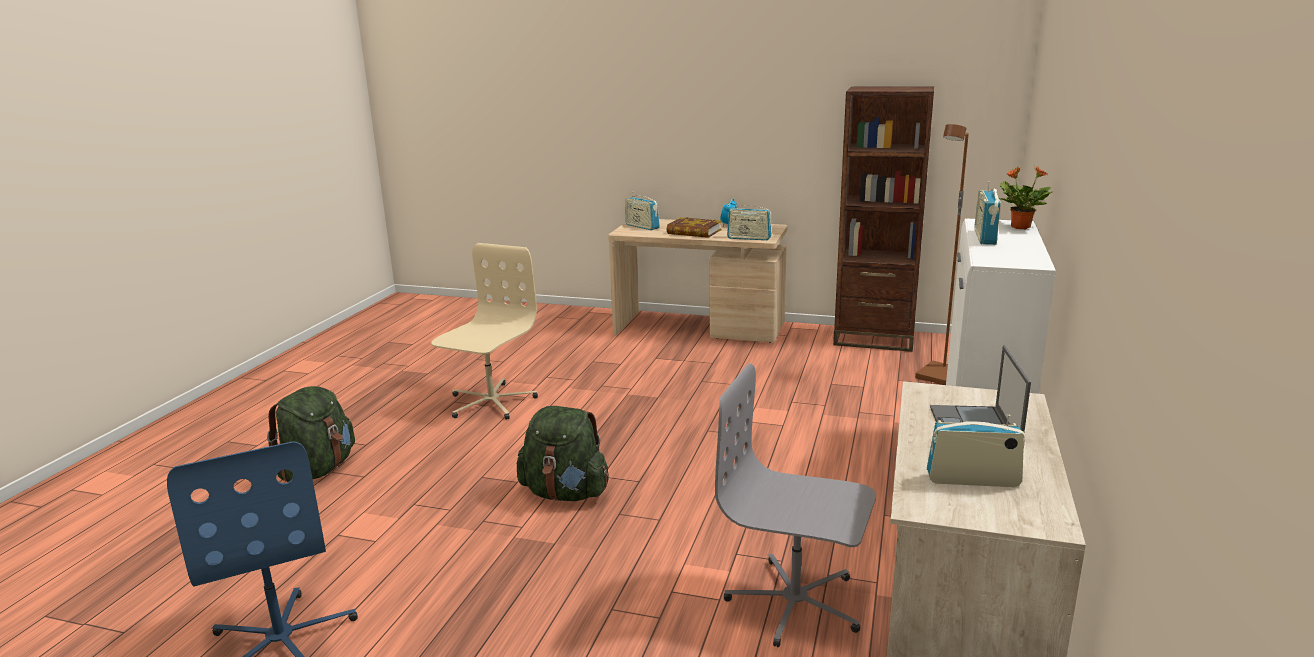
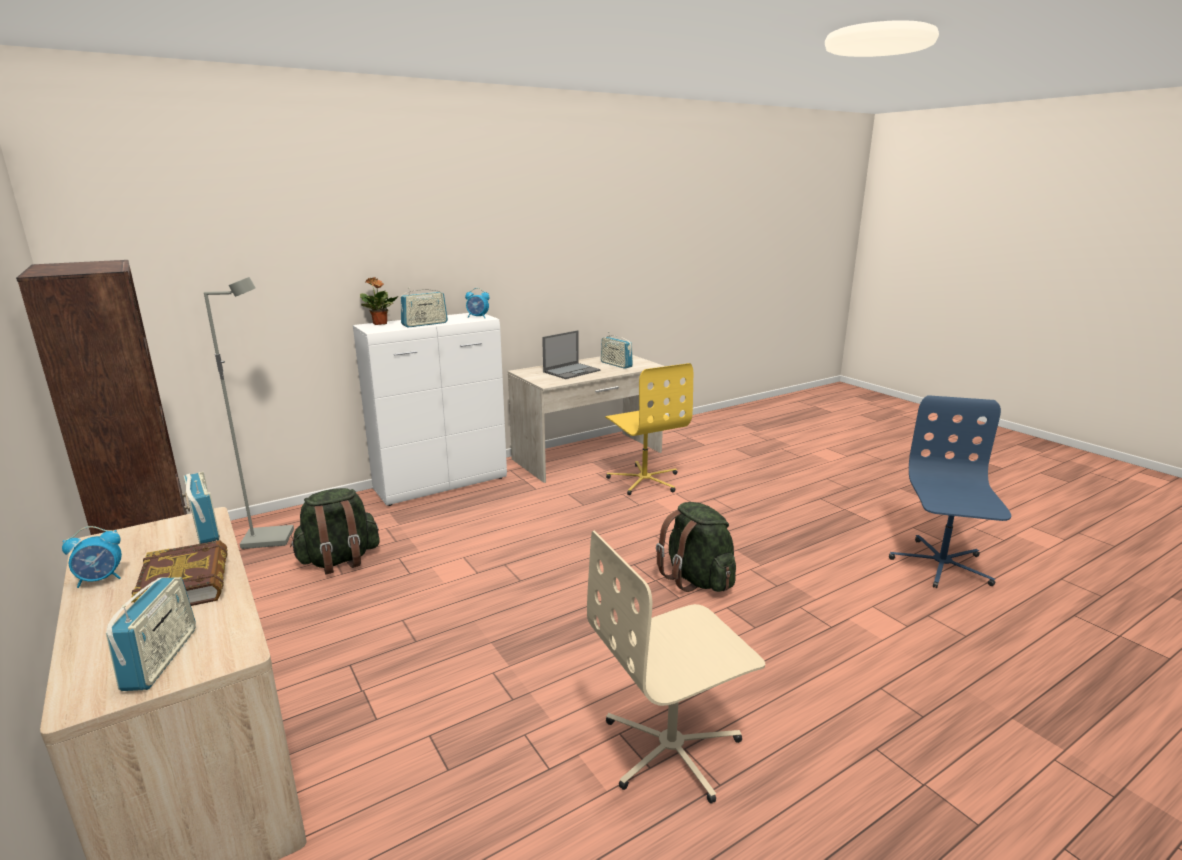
camera: 140 degrees left, 0 degrees up
green backpack [267,386,355,482] -> green backpack moved to [290,488,380,575]
grey office chair [715,363,876,647] -> yellow office chair [605,363,693,495]
brown floor lamp [915,124,969,385] -> grey floor lamp [204,277,294,549]
none -> alarm clock [465,288,489,318]

